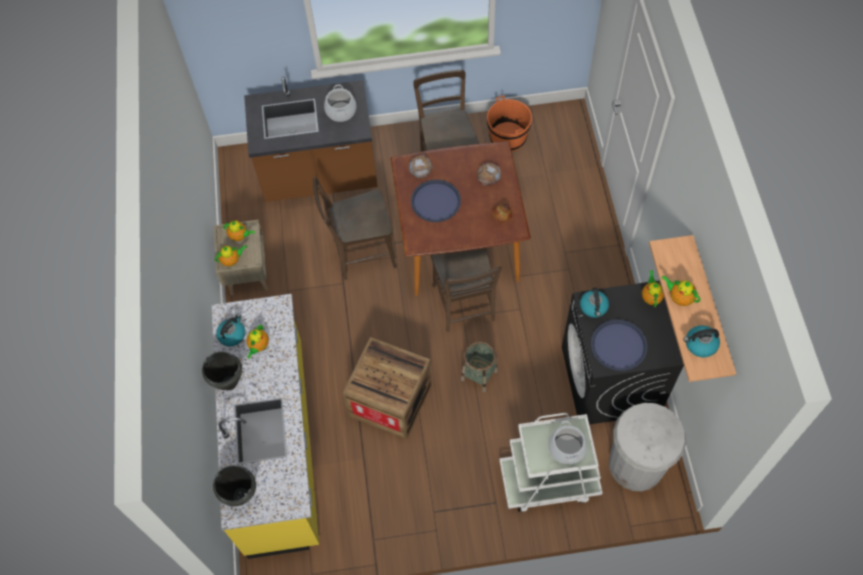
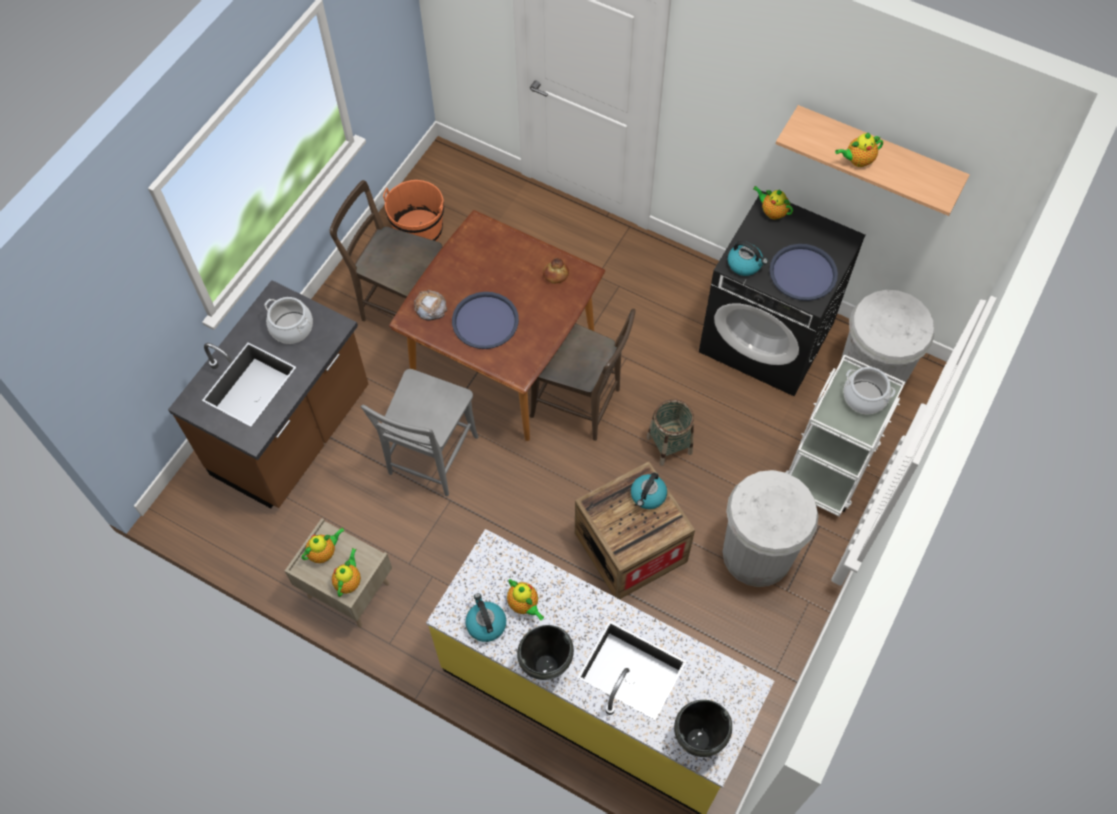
camera: 55 degrees left, 0 degrees up
brown chair [313,177,397,280] -> grey chair [361,369,479,496]
bread [477,163,501,186] -> none
kettle [683,325,720,357] -> kettle moved to [631,472,667,509]
none -> white trash can [722,470,819,587]

